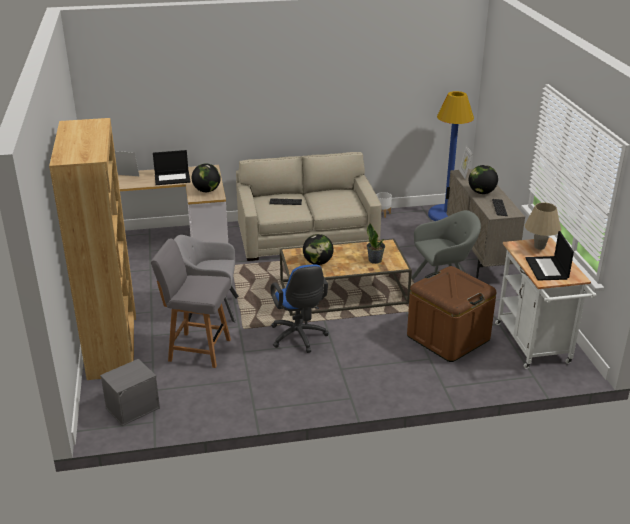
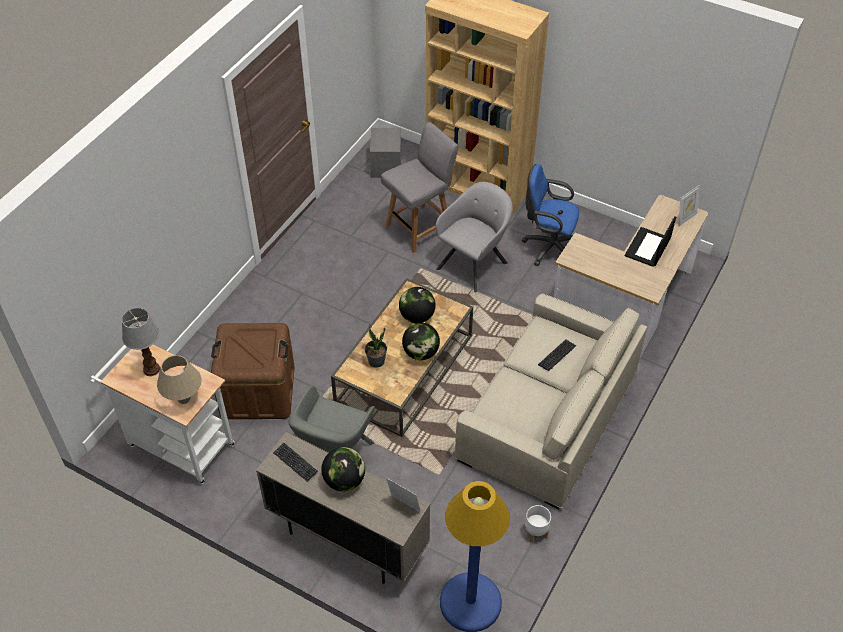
camera: 130 degrees right, 20 degrees up
globe [192,164,221,192] -> globe moved to [402,323,440,360]
blue office chair [271,264,329,353] -> blue office chair moved to [522,164,579,266]
laptop [526,231,574,281] -> table lamp [122,308,160,376]

